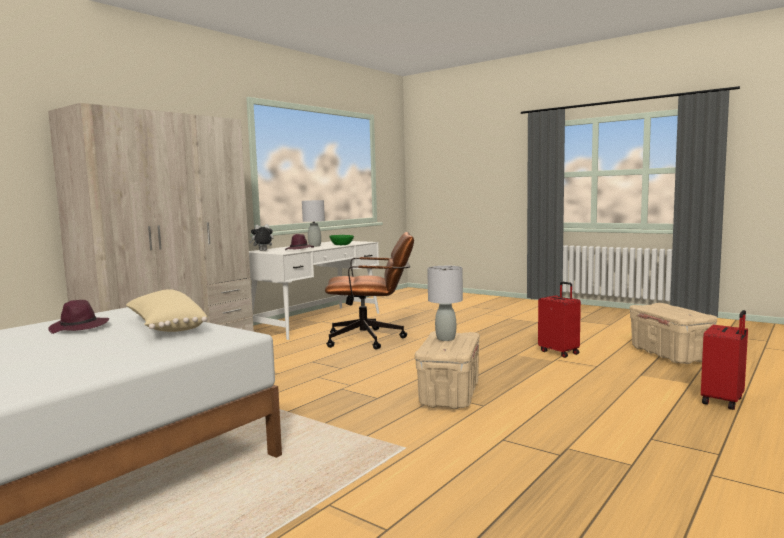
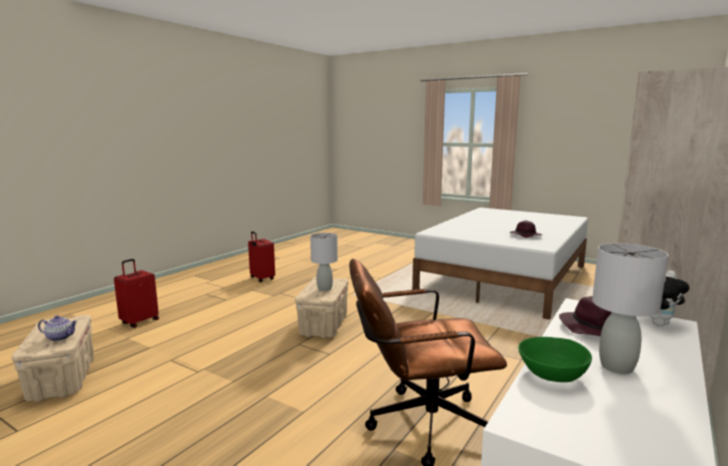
camera: 175 degrees right, 5 degrees up
beige pillow [126,289,207,332] -> none
red suitcase [538,282,581,358] -> red suitcase moved to [248,231,275,282]
none -> teapot [38,315,78,341]

